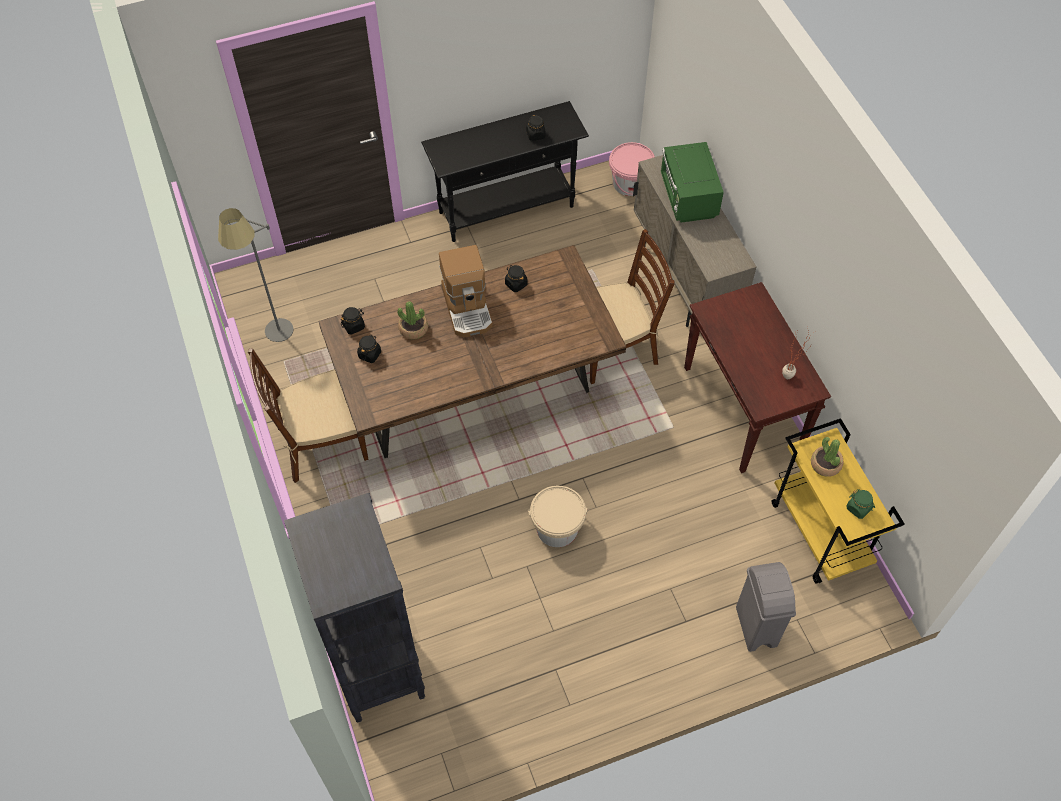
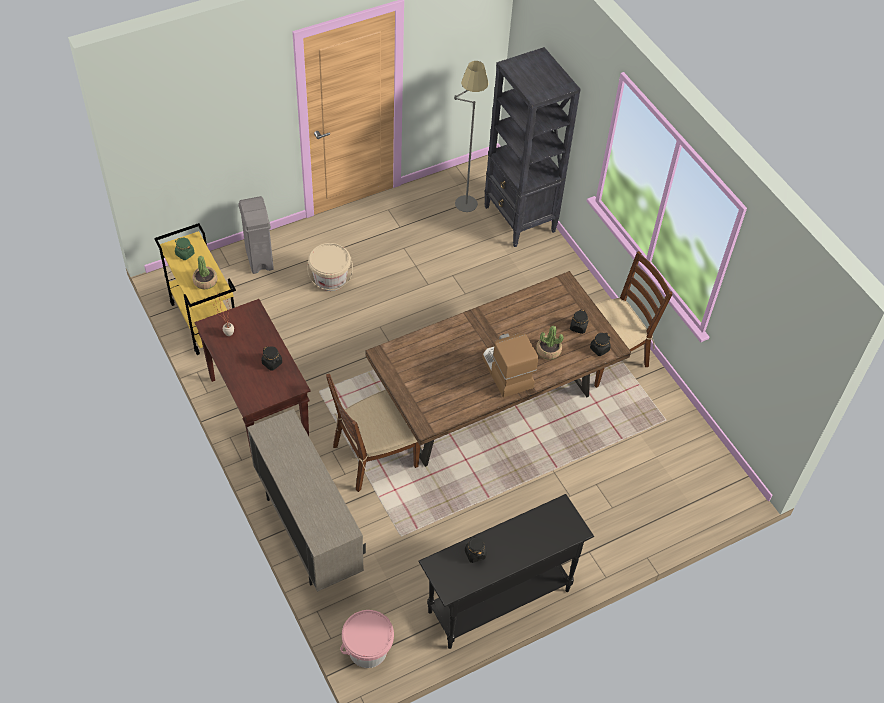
camera: 170 degrees right, 5 degrees down
grey floor lamp [218,208,294,342] -> grey floor lamp moved to [454,61,489,212]
black jar [505,265,528,292] -> black jar moved to [261,346,282,371]
beige bucket [528,486,588,547] -> beige bucket moved to [307,243,353,291]
green microwave [661,142,724,223] -> none

